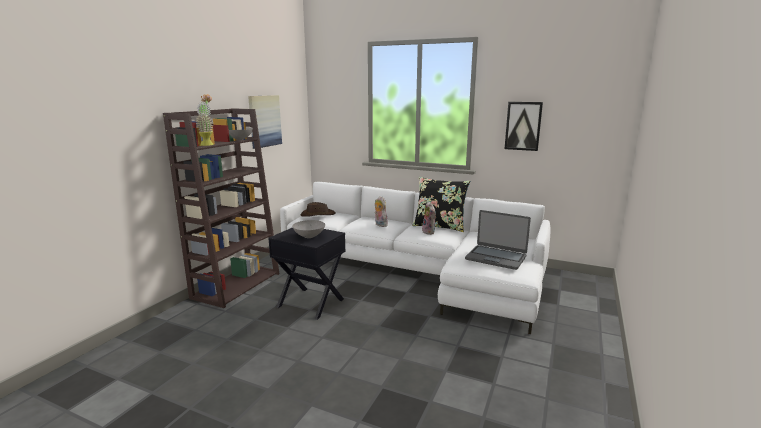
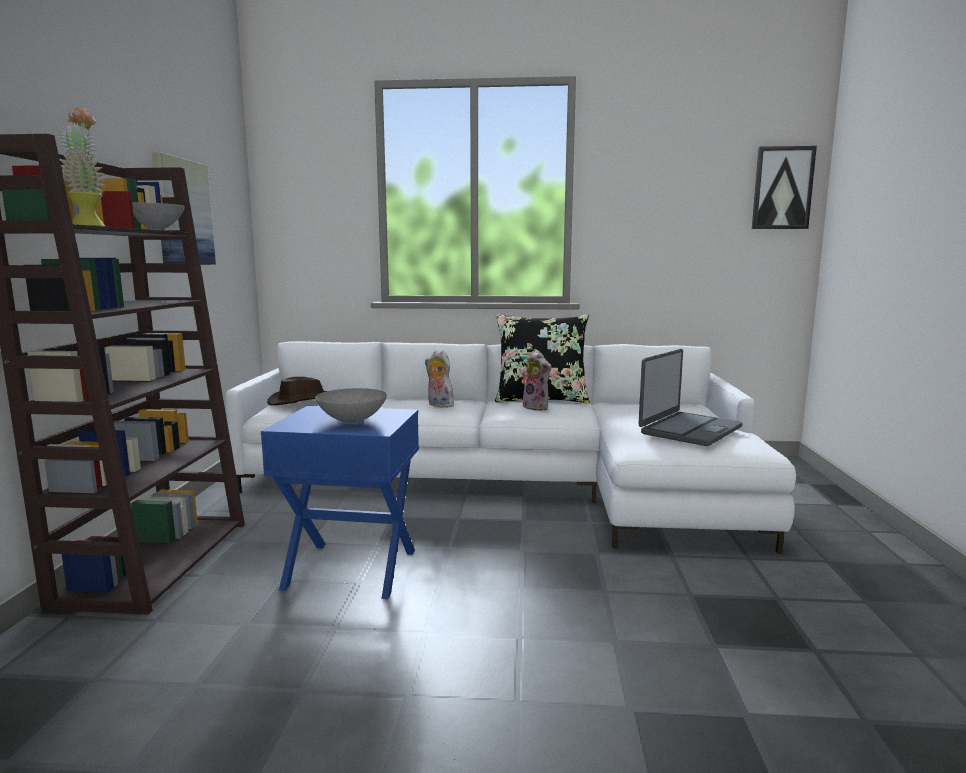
camera: 20 degrees left, 5 degrees down
black side table [268,227,346,320] -> blue side table [261,406,419,599]
laptop [465,210,531,270] -> laptop turned 60 degrees counterclockwise [639,349,742,446]
picture [505,102,543,151] -> picture moved to [752,146,817,229]

